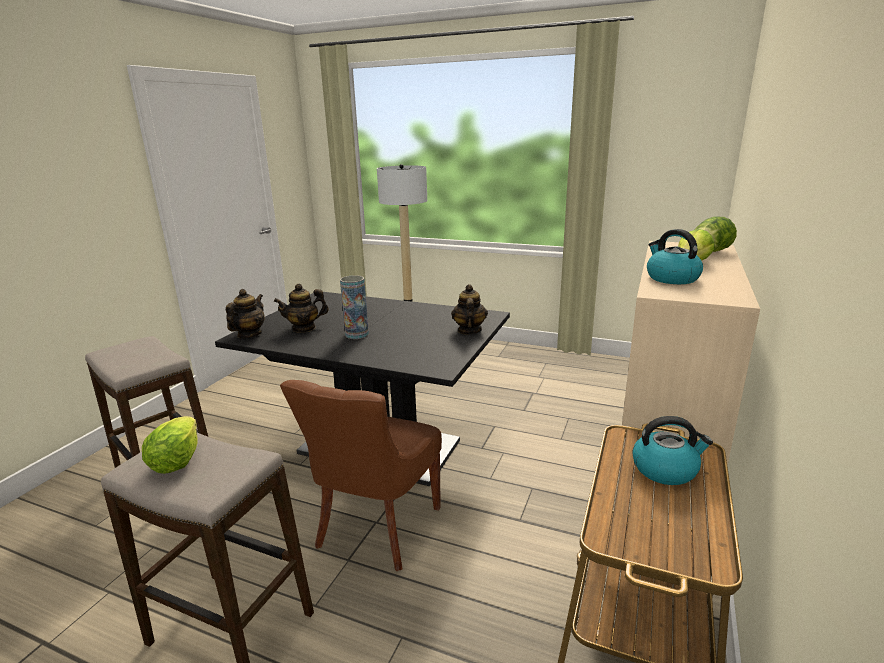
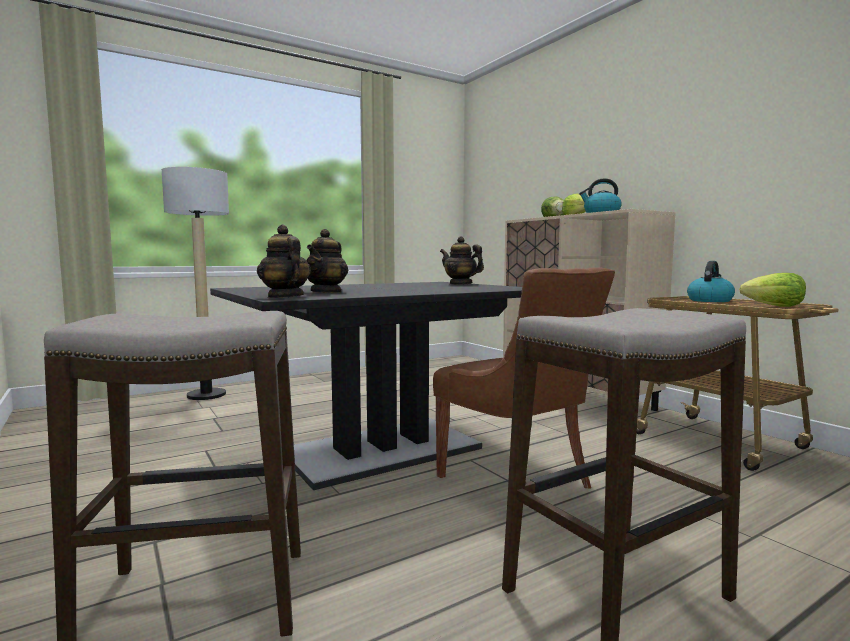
camera: 55 degrees left, 15 degrees down
lettuce [142,416,198,474] -> lettuce moved to [739,273,806,307]
vase [340,275,369,339] -> none

